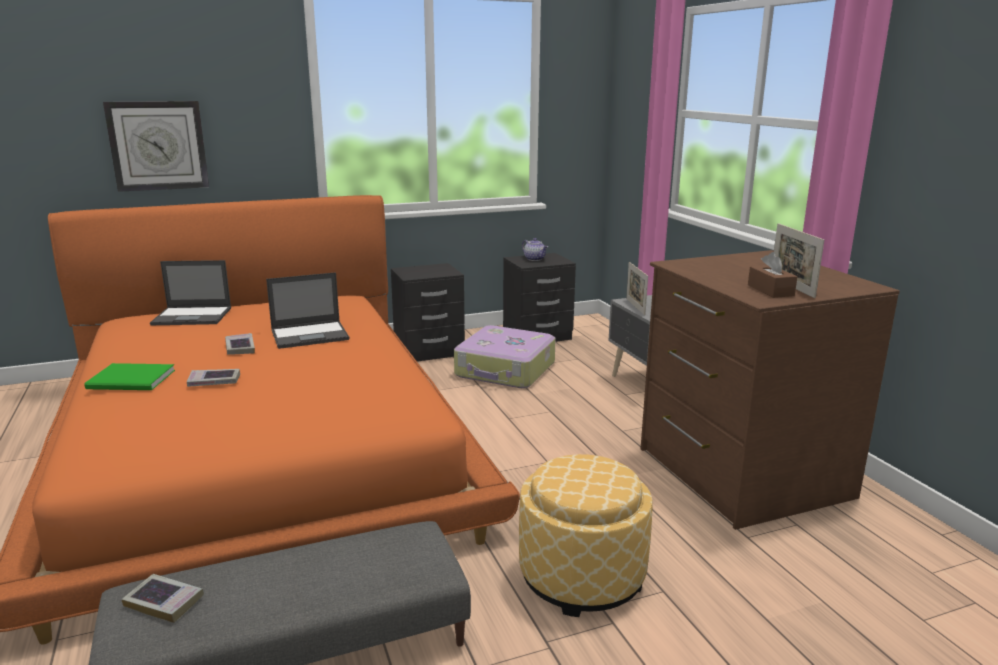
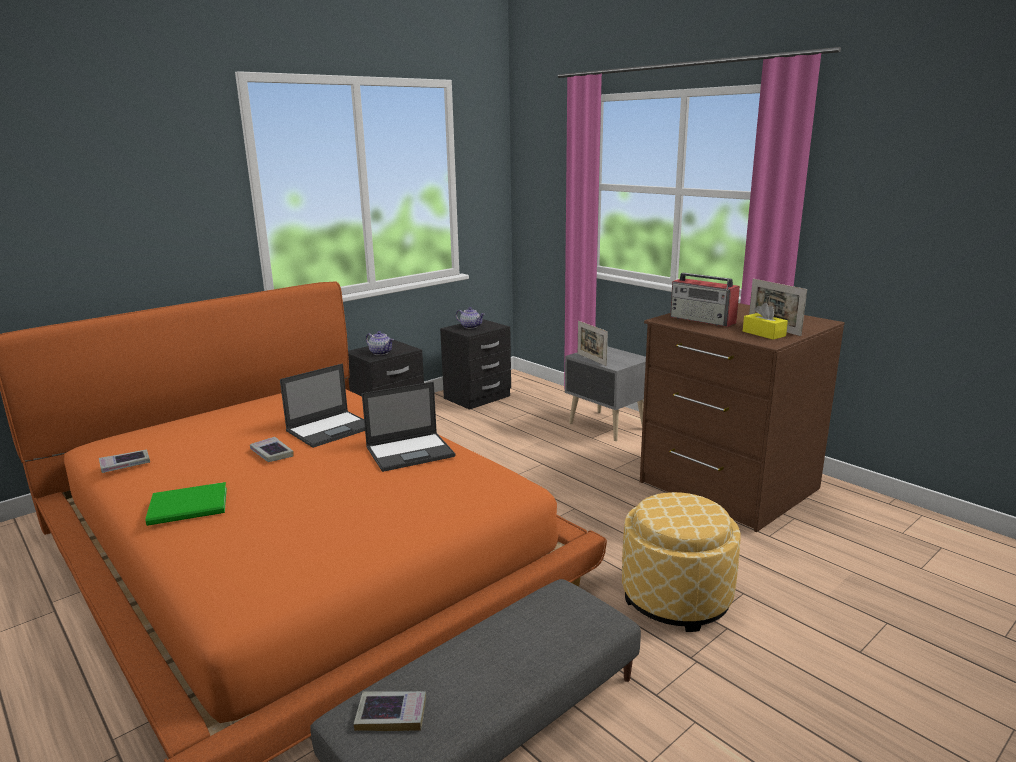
camera: 20 degrees left, 0 degrees up
wall clock [103,101,209,192] -> none
laptop [150,260,231,325] -> laptop moved to [362,382,455,472]
book [187,369,240,387] -> book moved to [99,450,150,473]
suitcase [454,325,556,388] -> none
brown tissue box [748,252,797,298] -> yellow tissue box [743,303,788,340]
none -> teapot [366,331,394,355]
none -> radio [670,273,740,327]

